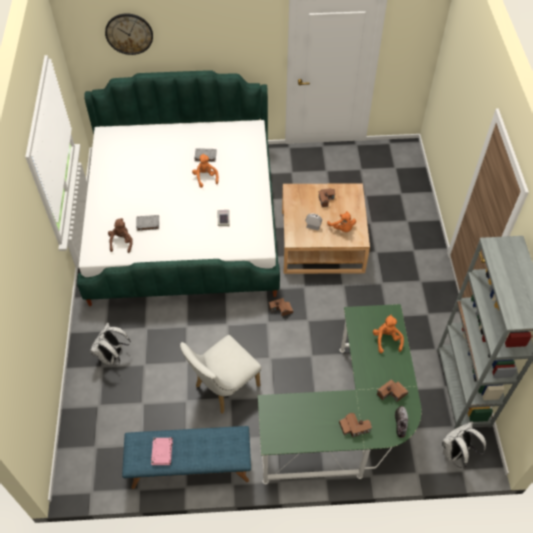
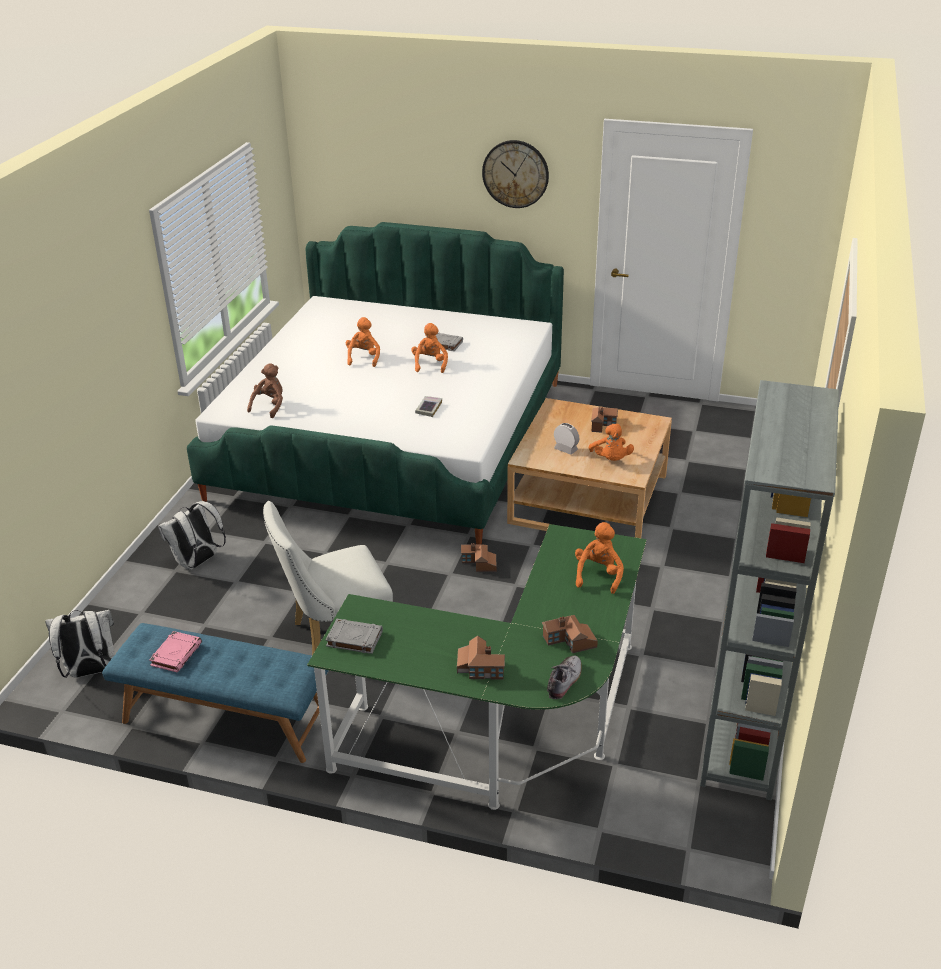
camera: 20 degrees right, 20 degrees down
wall clock [105,13,153,55] -> wall clock moved to [482,140,549,208]
grey book [136,215,159,231] -> grey book moved to [325,619,383,654]
white backpack [442,421,486,468] -> white backpack moved to [45,610,115,678]
none -> orange plush toy [346,317,380,367]

